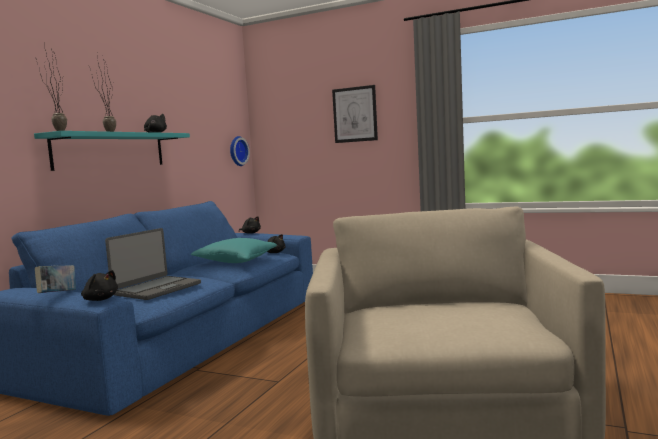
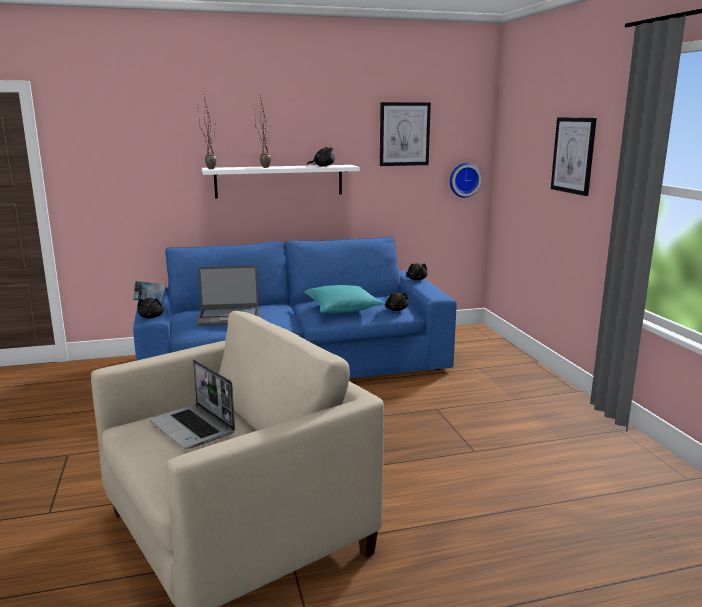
camera: 50 degrees right, 10 degrees up
turquoise shelf [34,131,190,171] -> white shelf [202,165,360,198]
none -> laptop [150,359,235,449]
none -> picture [380,102,431,166]

